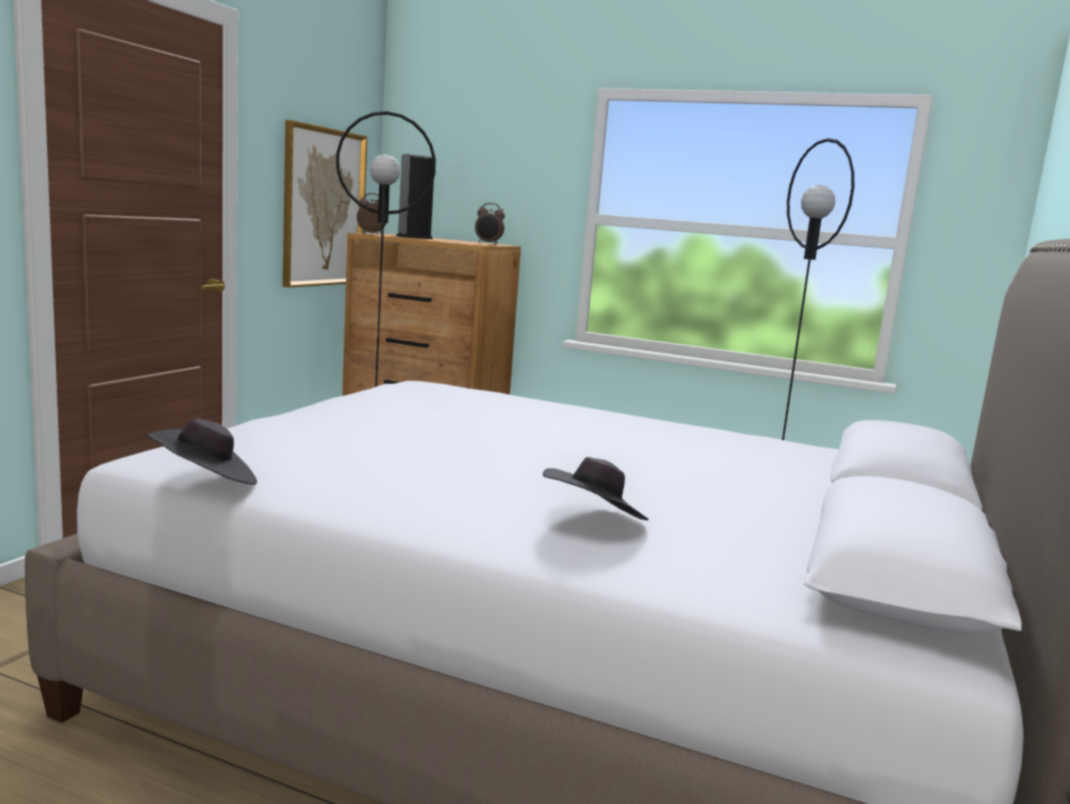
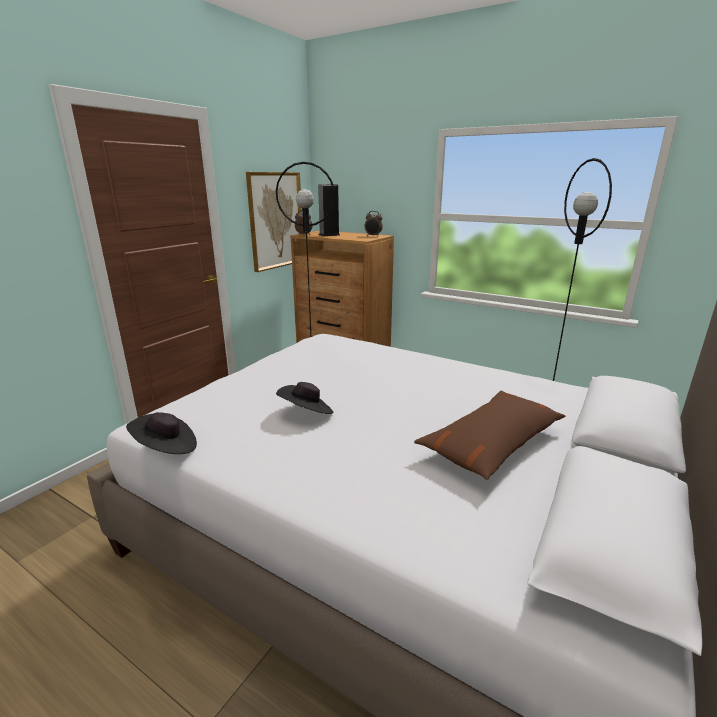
camera: 10 degrees right, 10 degrees up
black hat [543,457,648,520] -> black hat moved to [276,382,333,414]
none -> brown pillow [414,391,565,480]

